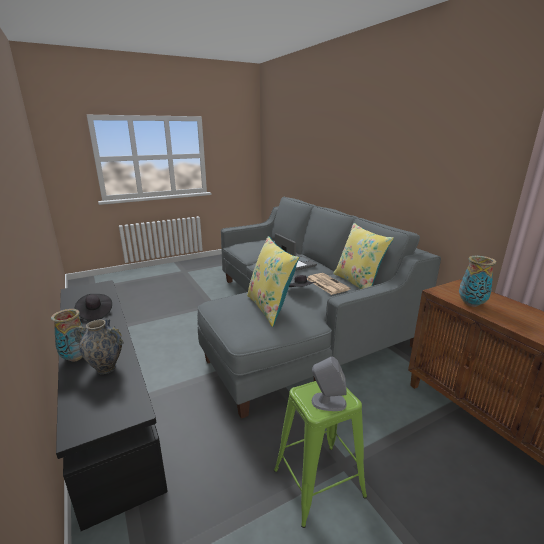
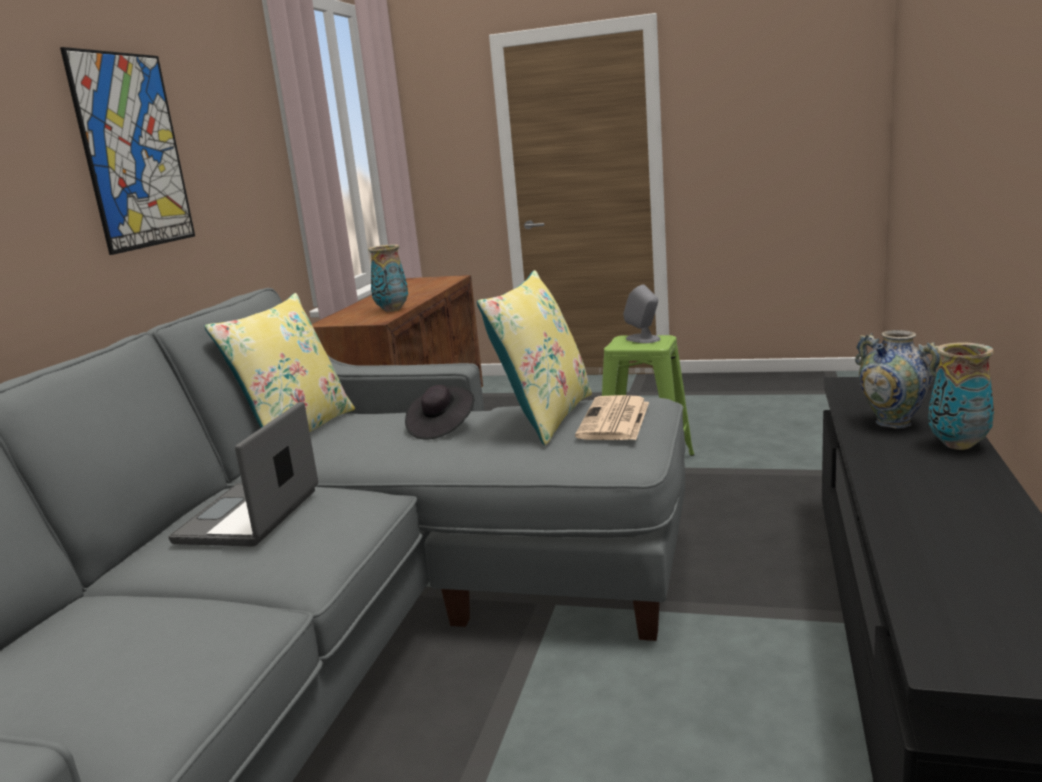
camera: 135 degrees left, 5 degrees down
black hat [75,294,112,321] -> none
newspaper [307,273,351,295] -> newspaper moved to [575,395,649,440]
none -> picture [60,47,195,255]

